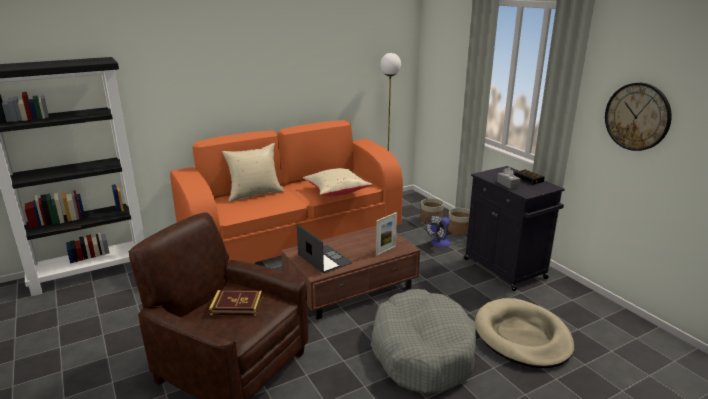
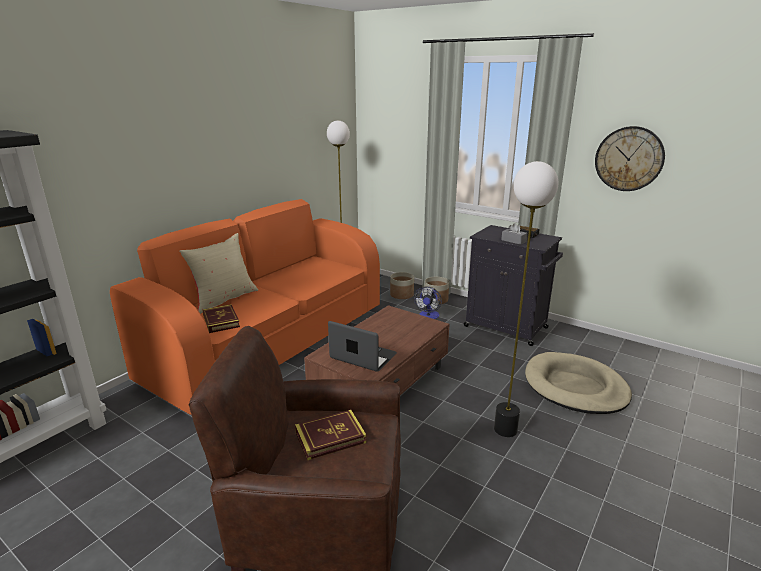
camera: 25 degrees left, 0 degrees up
beige pillow [303,168,372,196] -> none
grey dog bed [371,289,476,394] -> floor lamp [494,161,558,437]
picture frame [376,212,397,256] -> none
none -> book [202,304,240,333]

